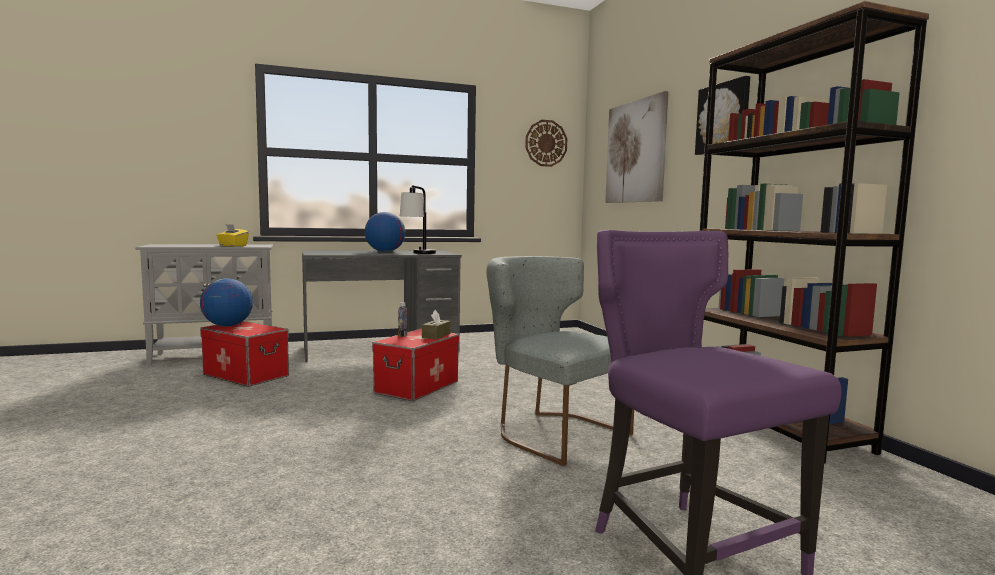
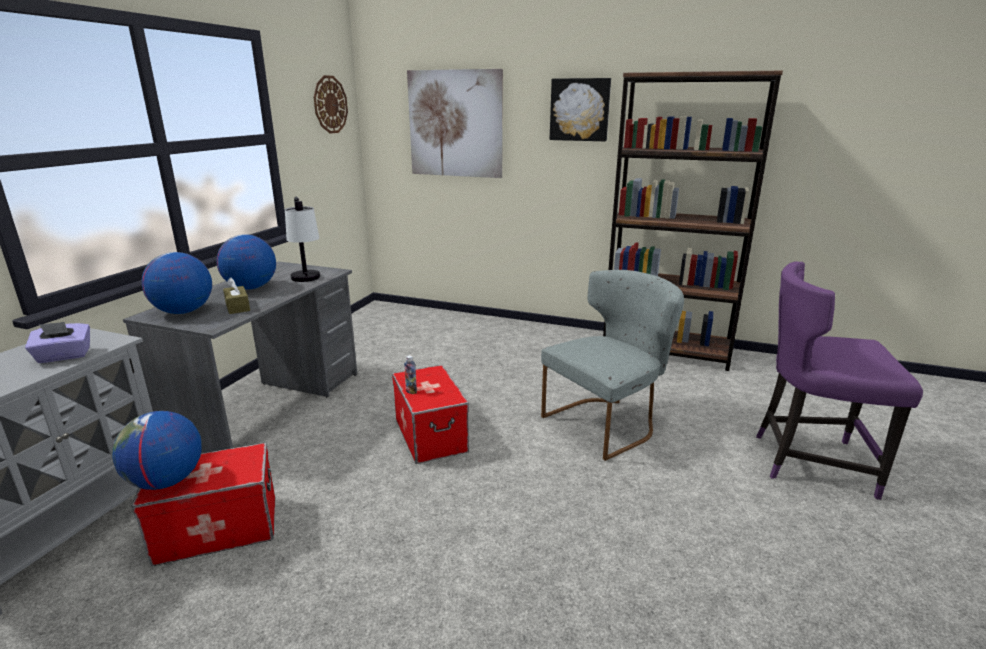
camera: 50 degrees left, 15 degrees up
yellow tissue box [216,224,249,247] -> purple tissue box [25,322,90,363]
brown tissue box [422,310,451,340] -> brown tissue box moved to [223,277,250,314]
grey chair [486,256,634,466] -> grey chair turned 150 degrees clockwise [541,270,684,461]
none -> globe [142,252,212,314]

